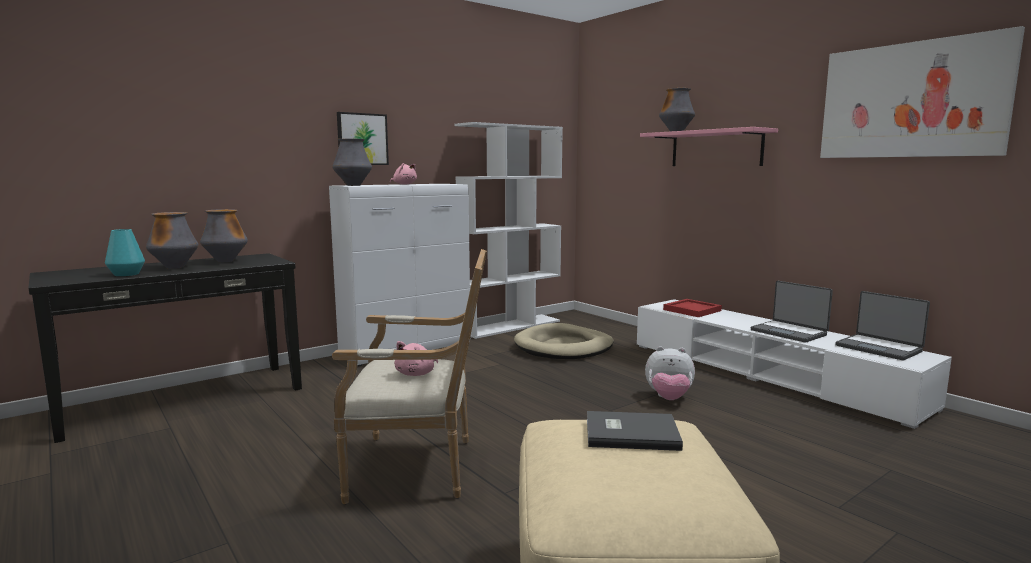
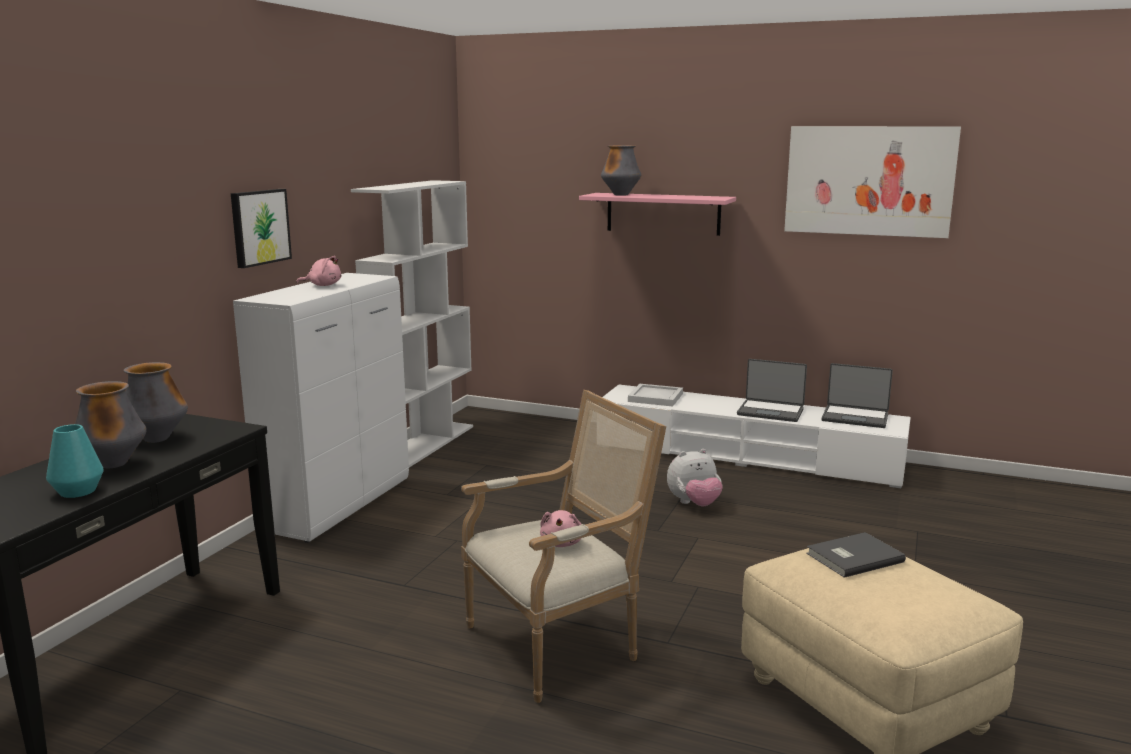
camera: 30 degrees left, 5 degrees up
vase [332,139,372,186] -> none
beige dog bed [514,323,614,359] -> none
red tray [663,299,722,317] -> white tray [628,384,683,406]

